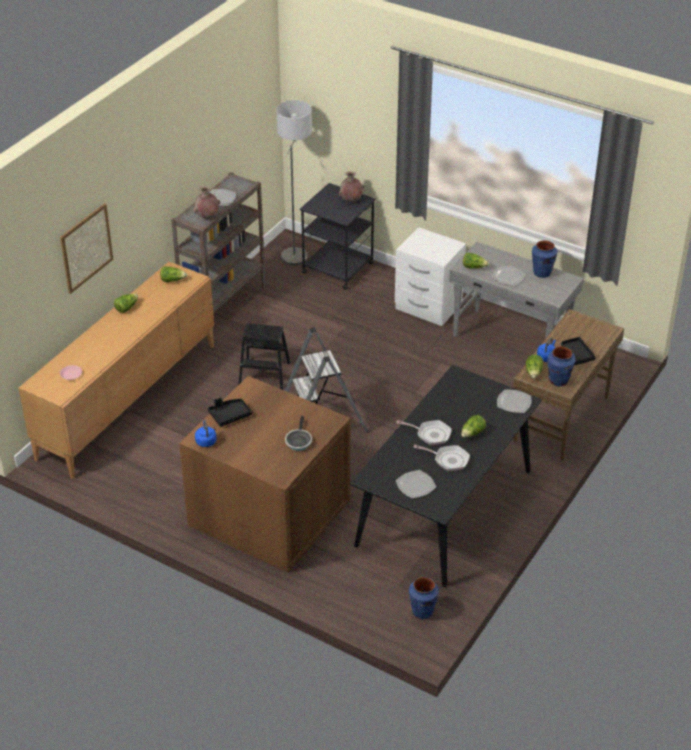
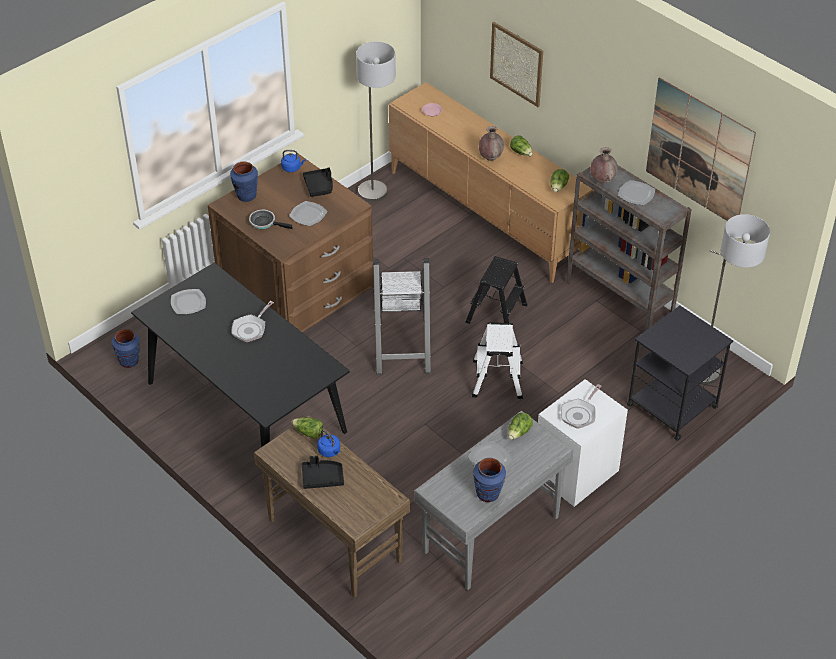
camera: 105 degrees right, 5 degrees up
brown vase [339,171,364,203] -> brown vase moved to [479,126,504,161]
frying pan [414,445,470,471] -> frying pan moved to [561,384,601,429]
lettuce [461,415,486,437] -> none
plate [497,390,532,413] -> plate moved to [289,201,327,226]
blue vase [547,346,576,386] -> blue vase moved to [230,162,258,202]
none -> grey floor lamp [356,42,396,202]
none -> white step ladder [472,322,523,399]
none -> picture [646,77,756,221]

